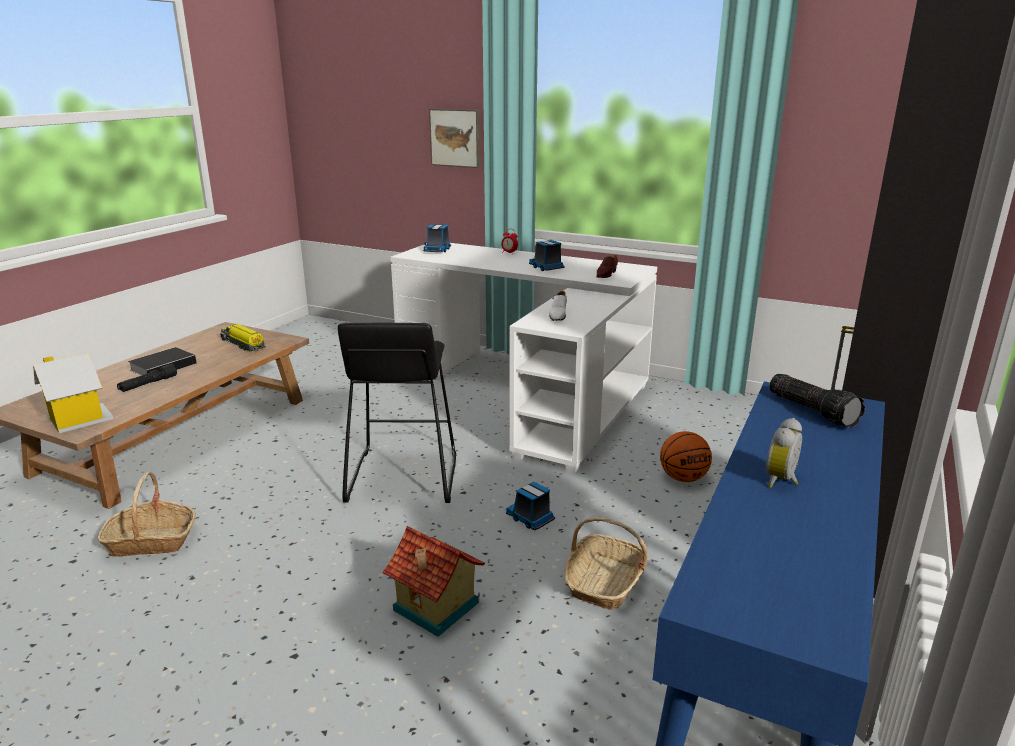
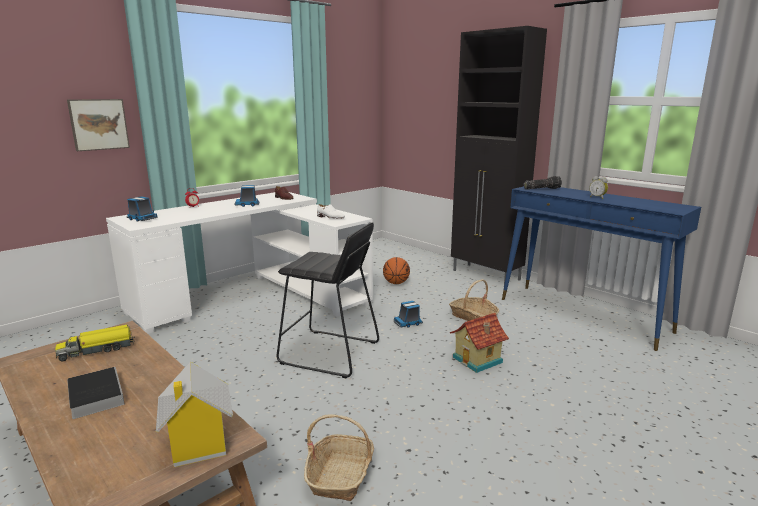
camera: 70 degrees left, 5 degrees down
black flashlight [117,364,177,392] -> none

